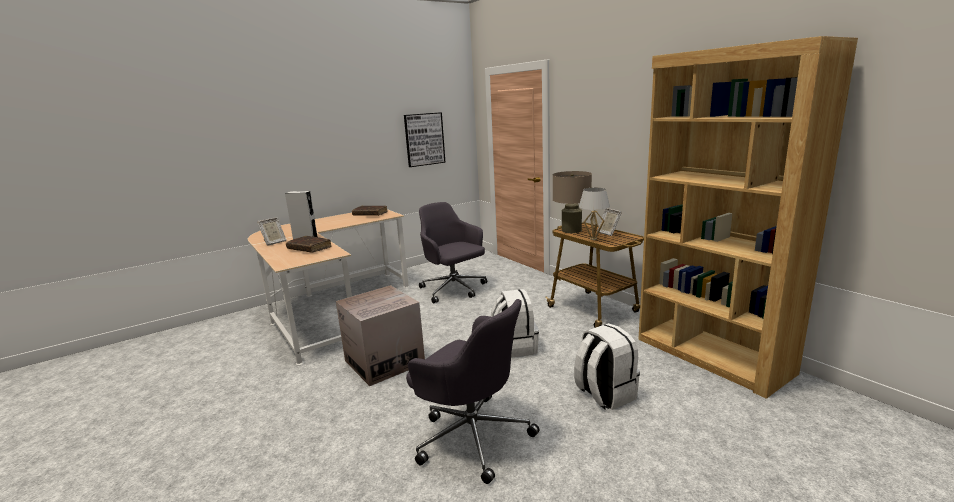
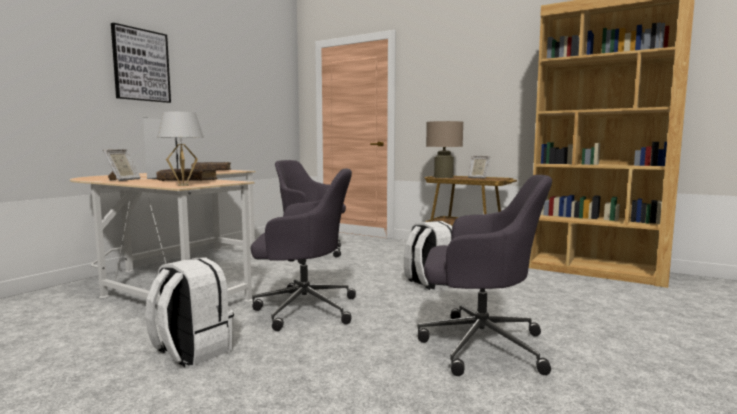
camera: 25 degrees left, 10 degrees down
cardboard box [336,285,425,386] -> grey office chair [251,169,356,331]
picture [404,112,446,167] -> picture moved to [111,23,171,103]
white backpack [574,323,640,410] -> white backpack moved to [145,258,234,367]
white table lamp [579,188,610,240] -> white table lamp moved to [157,112,204,186]

